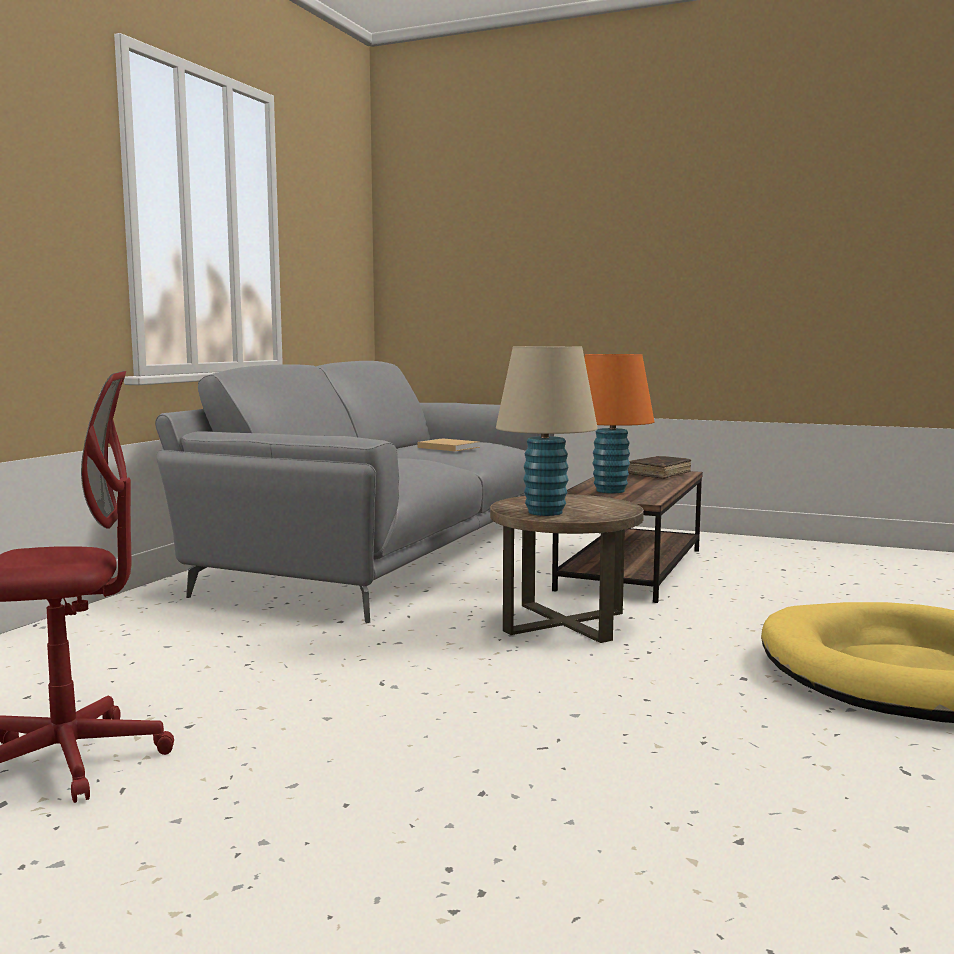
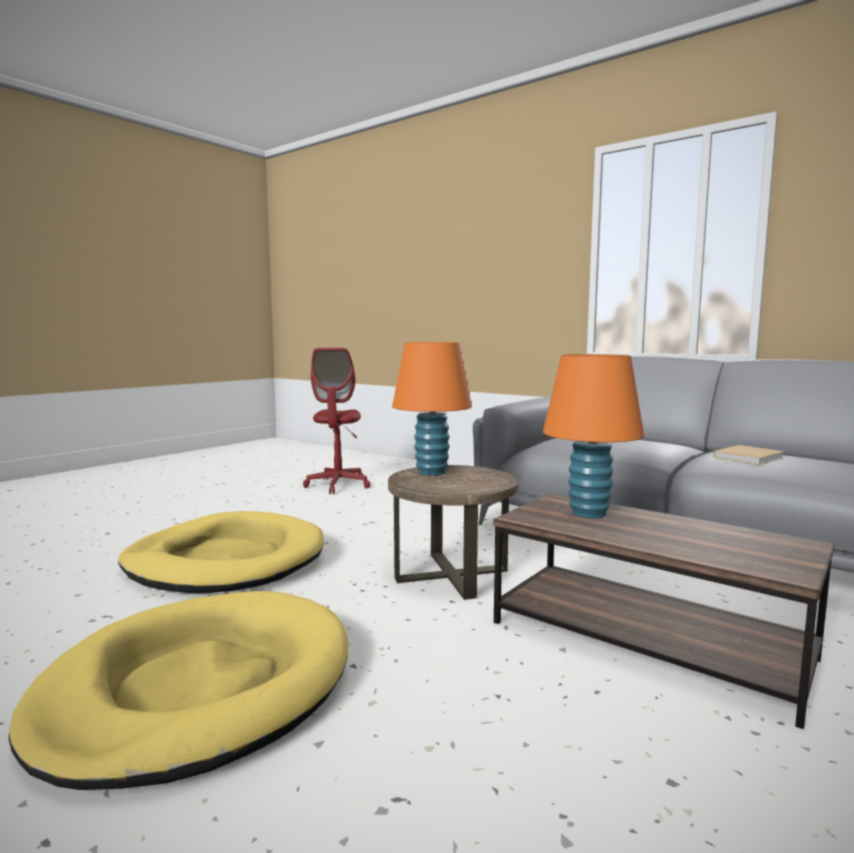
camera: 105 degrees right, 0 degrees up
beige table lamp [496,346,598,516] -> orange table lamp [392,342,472,476]
brown book [628,456,691,479] -> none
none -> yellow dog bed [118,511,324,593]

